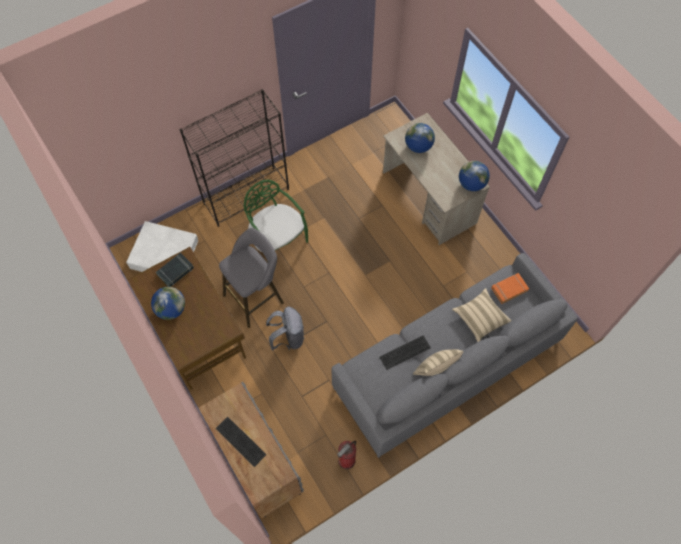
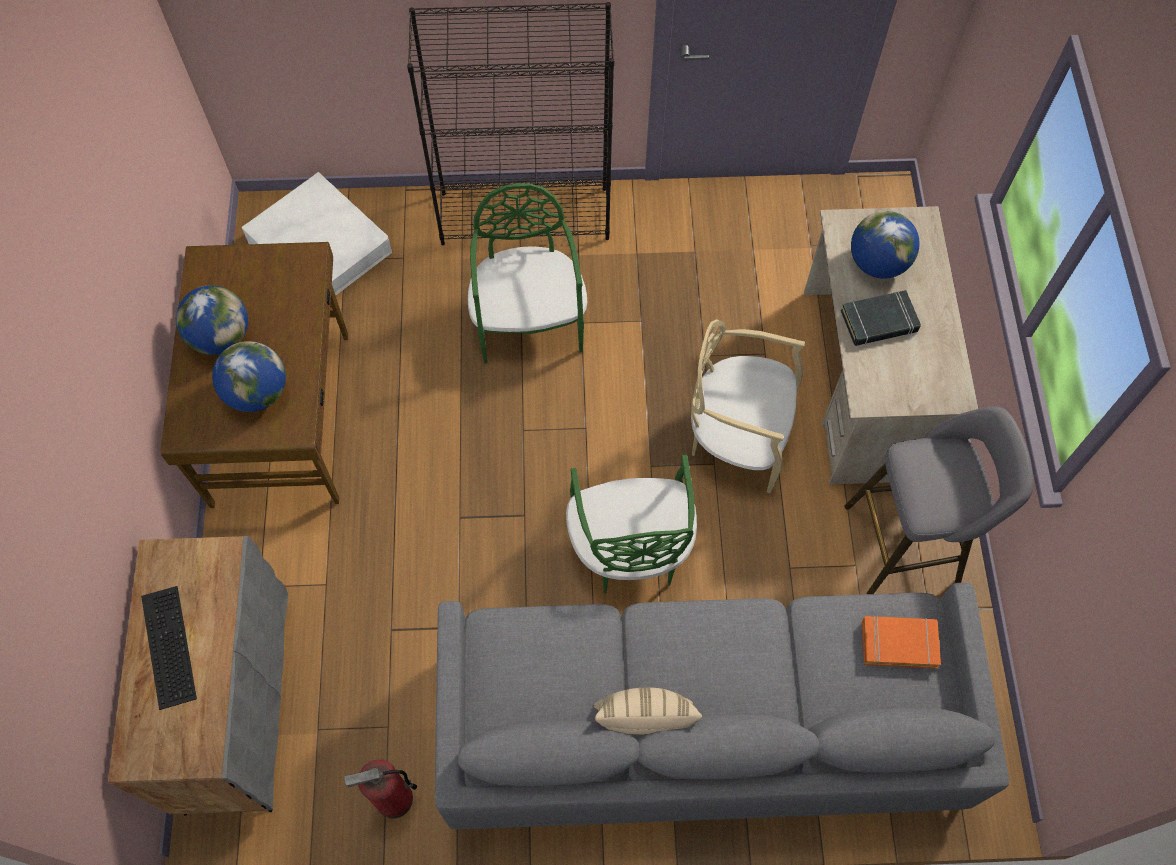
camera: 30 degrees right, 0 degrees up
black book [156,253,194,287] -> black book moved to [841,290,921,346]
grey stool [219,228,284,328] -> grey stool moved to [844,406,1034,594]
grey backpack [266,307,304,351] -> none
keyboard [379,335,431,370] -> none
beige pillow [452,288,512,342] -> none
globe [459,161,490,191] -> globe moved to [212,341,286,412]
none -> green chair [566,455,697,594]
none -> beige chair [691,319,805,493]

